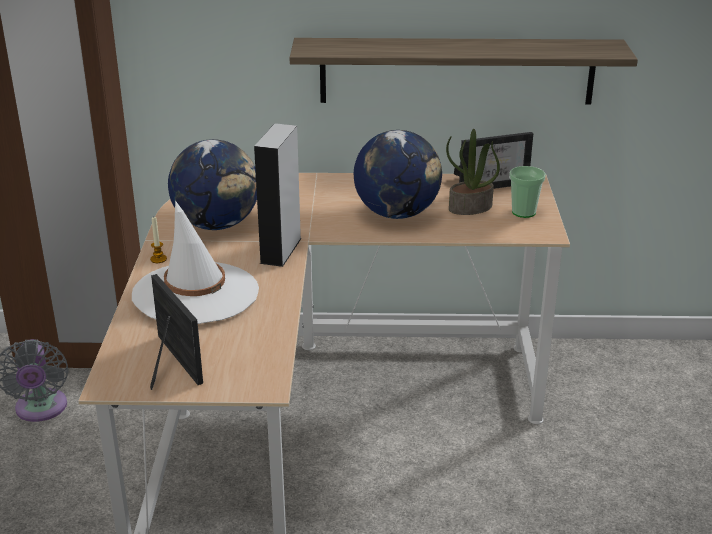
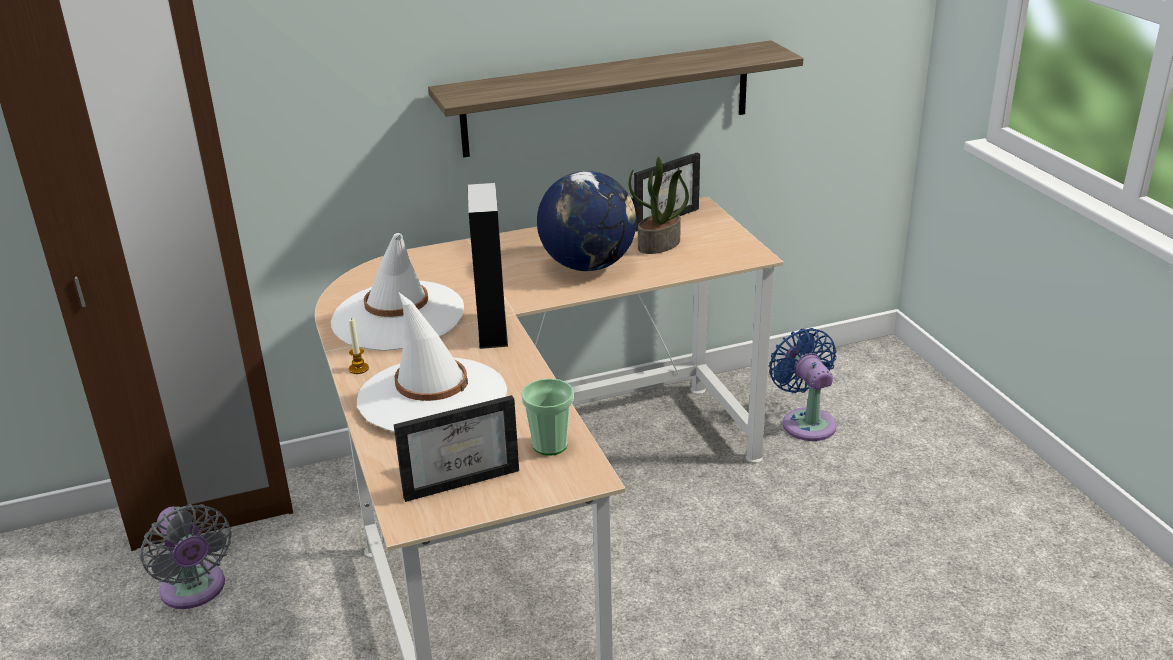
camera: 20 degrees left, 0 degrees up
picture frame [150,274,203,390] -> picture frame turned 120 degrees clockwise [394,395,519,502]
globe [168,139,257,230] -> white hat [331,233,464,351]
cup [509,166,546,218] -> cup moved to [521,379,574,456]
none -> blue fan [769,328,837,441]

